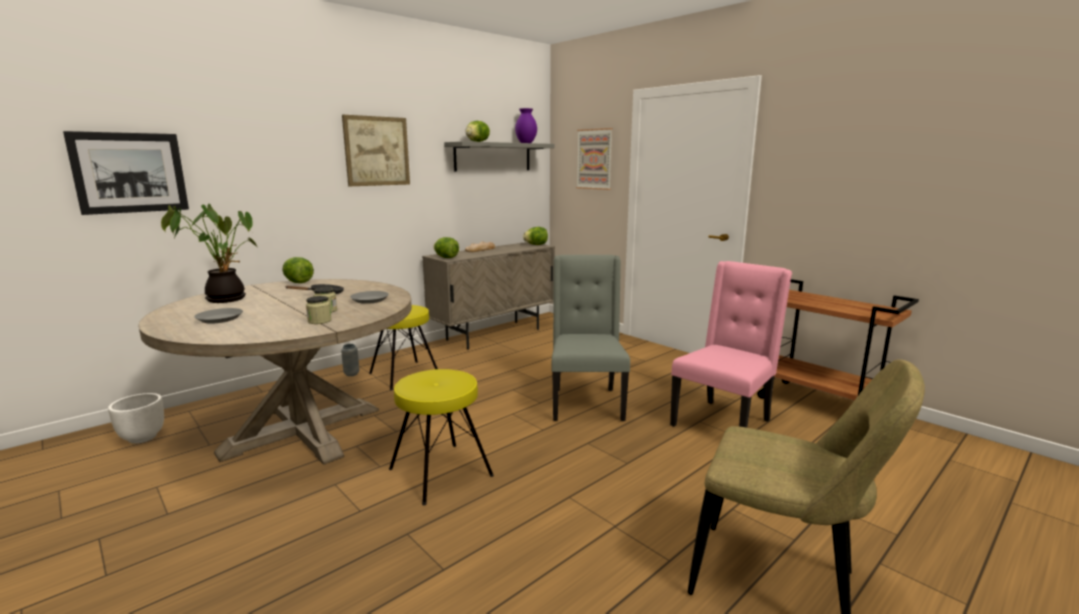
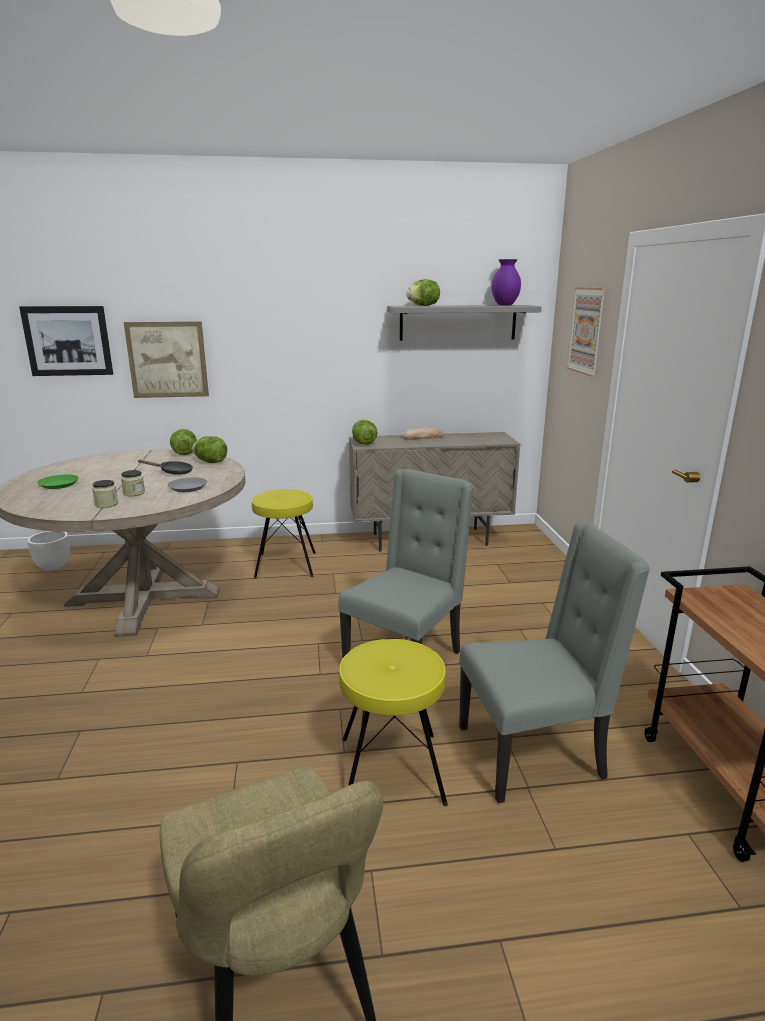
camera: 35 degrees right, 5 degrees up
potted plant [161,204,257,303] -> none
grey plate [194,308,243,323] -> green plate [37,475,79,489]
grey vase [341,344,359,376] -> none
picture [342,115,410,186] -> picture moved to [124,321,209,398]
yellow stool [389,369,494,505] -> yellow stool moved to [339,639,448,806]
lettuce [523,227,548,245] -> lettuce moved to [192,436,227,463]
pink chair [670,261,792,428] -> grey chair [459,522,650,803]

